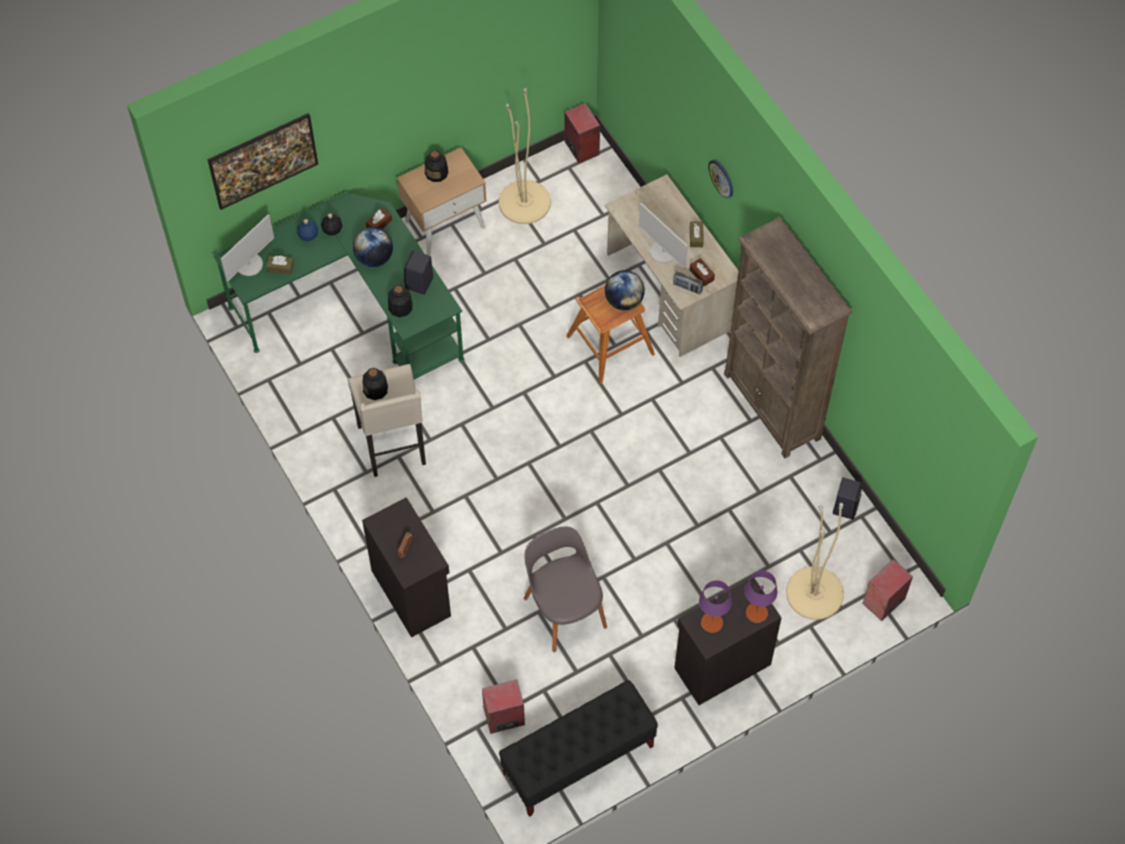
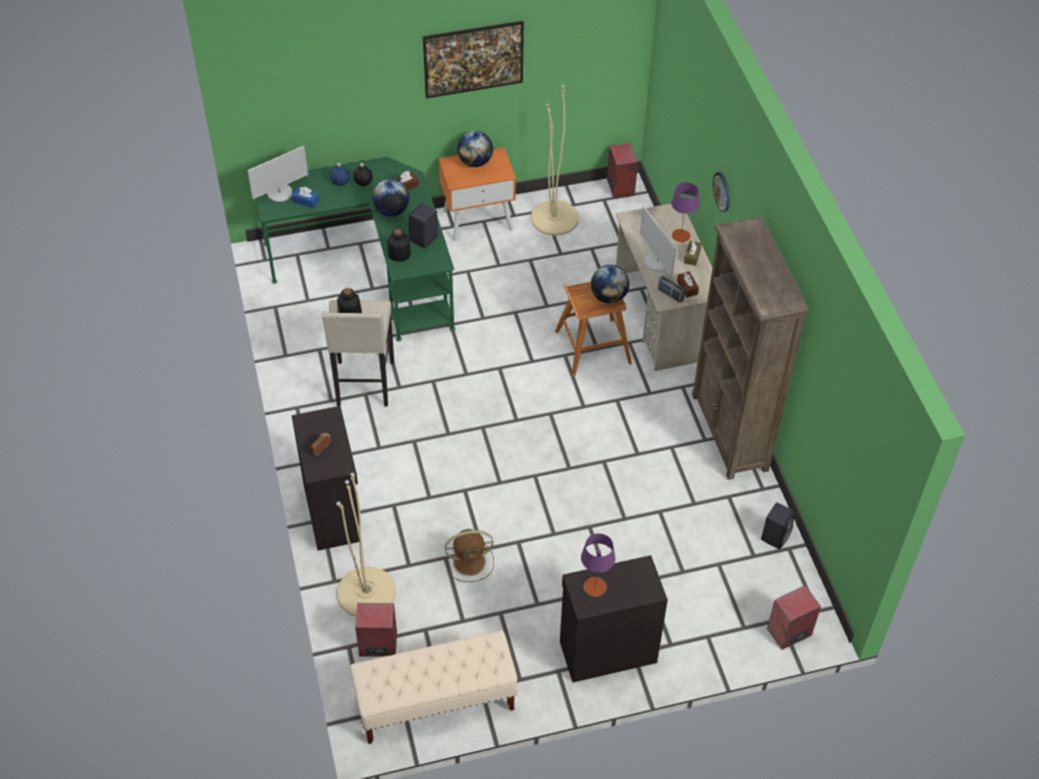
camera: 15 degrees right, 10 degrees down
picture [207,113,318,210] -> picture moved to [423,21,524,98]
brown tissue box [266,256,294,275] -> blue tissue box [292,187,319,208]
beige nightstand [397,147,487,255] -> orange nightstand [439,147,516,241]
bottle [425,150,448,182] -> globe [457,131,493,167]
black bench [499,680,658,817] -> beige bench [350,630,517,744]
grey chair [524,526,607,652] -> brown fan [443,529,494,582]
purple table lamp [745,570,777,623] -> purple table lamp moved to [671,182,699,242]
beige floor lamp [786,503,844,620] -> beige floor lamp moved to [336,473,396,617]

